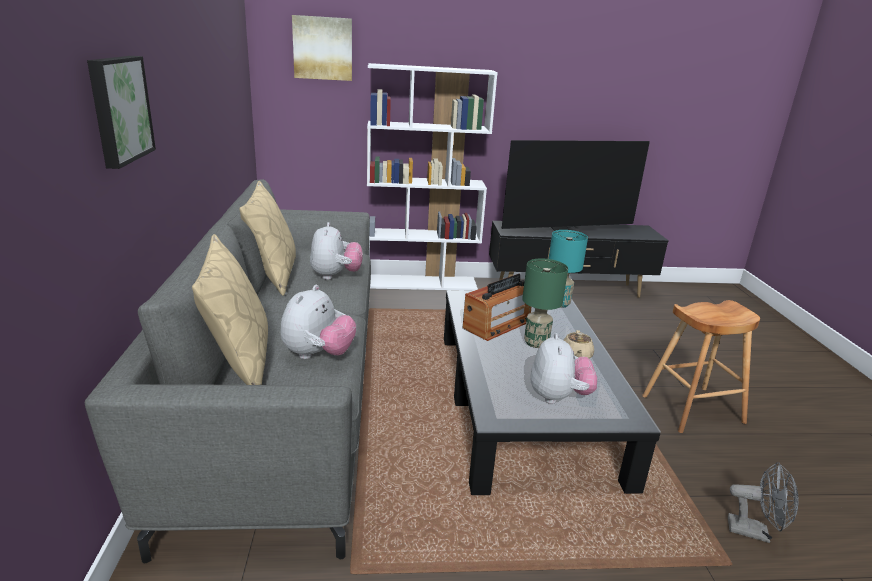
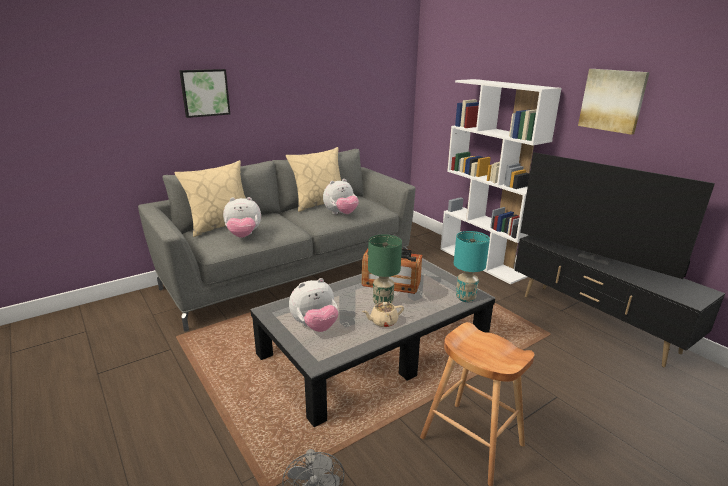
camera: 60 degrees right, 0 degrees up
picture [292,15,352,81] -> picture moved to [578,69,650,135]

